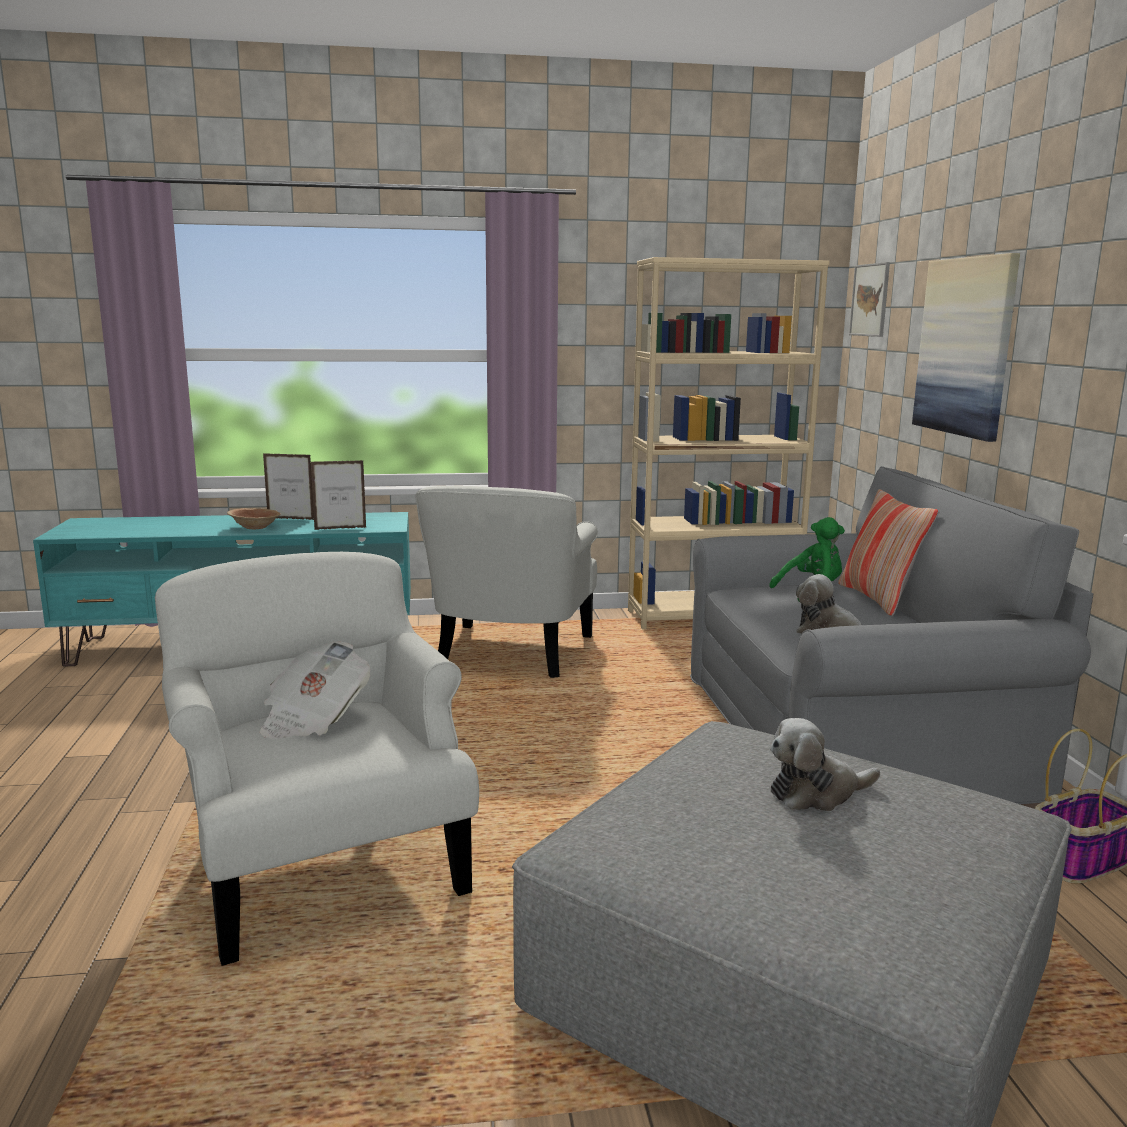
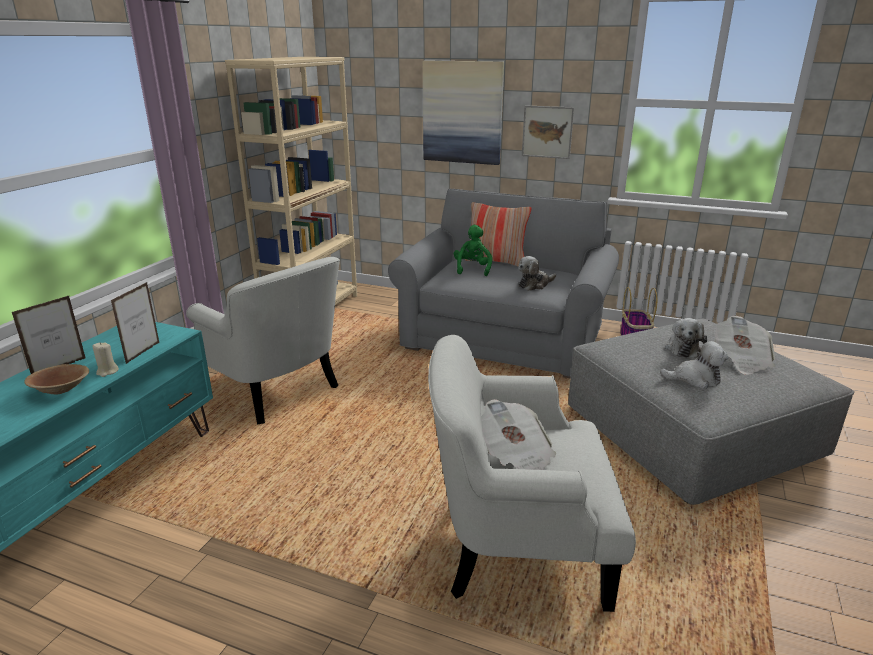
camera: 60 degrees left, 10 degrees up
picture [849,262,890,337] -> picture moved to [522,105,574,159]
none -> beige candle [93,342,119,377]
none -> plush toy [660,341,728,389]
none -> newspaper [714,316,775,375]

